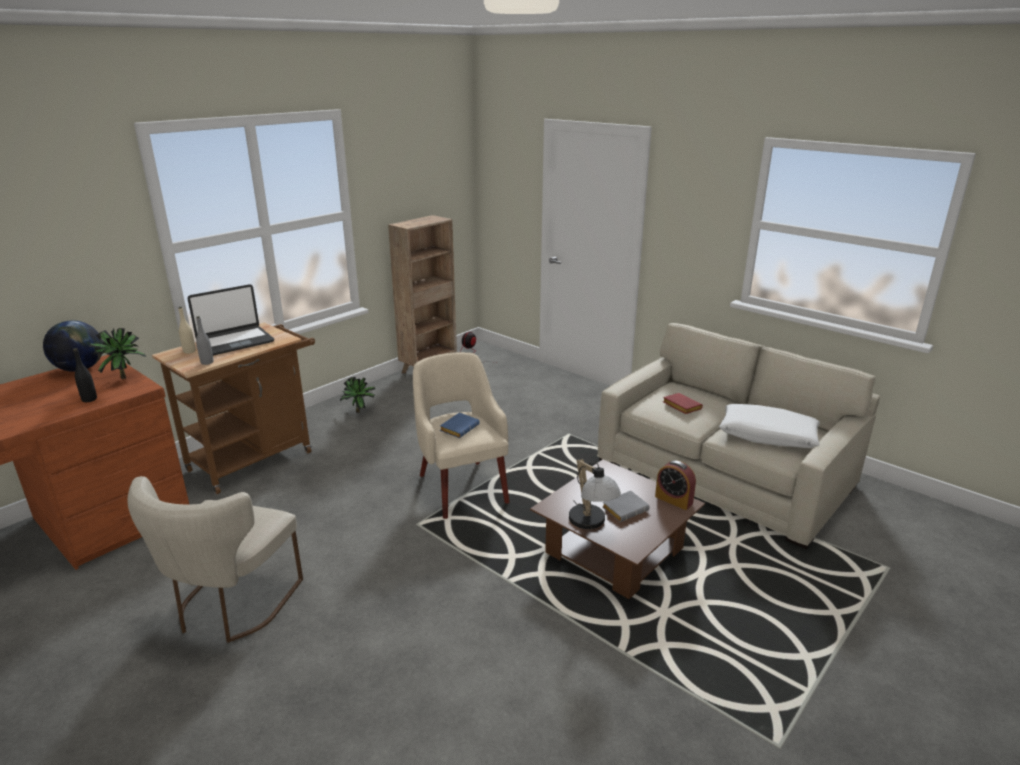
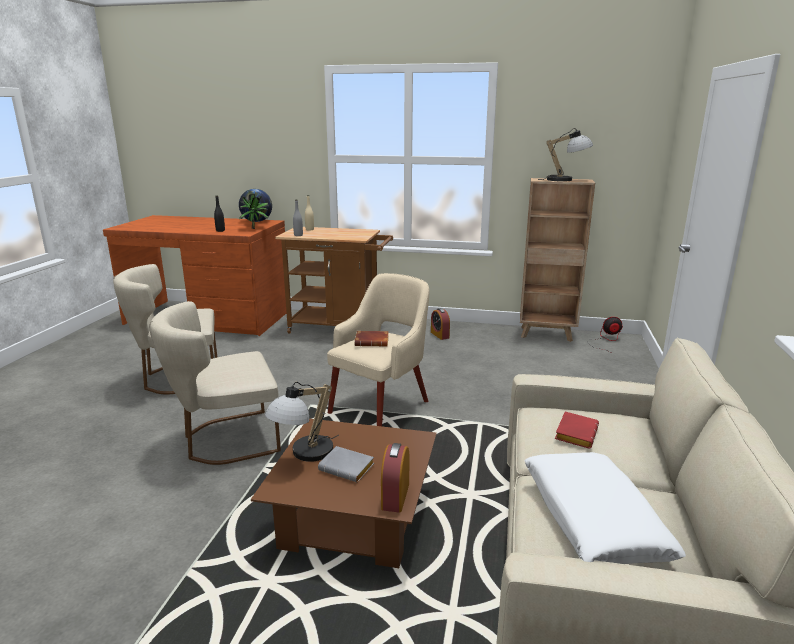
camera: 60 degrees right, 5 degrees down
laptop [188,284,274,356] -> none
potted plant [340,377,375,413] -> alarm clock [431,308,450,340]
blue book [440,412,480,438] -> brown book [355,331,389,347]
none -> beige chair [149,301,281,465]
none -> table lamp [538,128,593,181]

